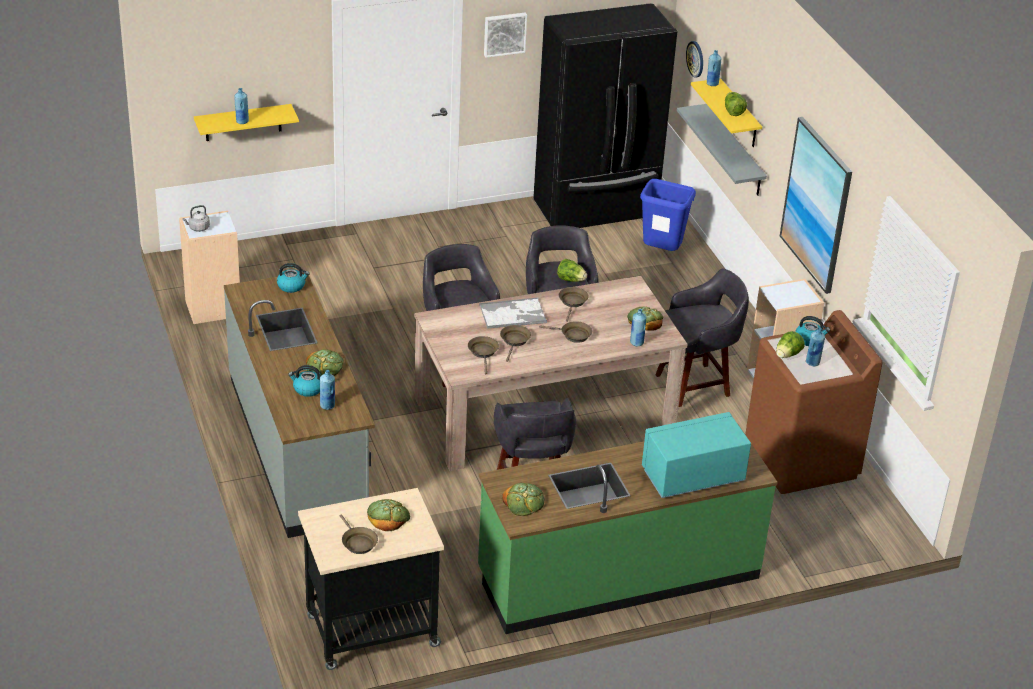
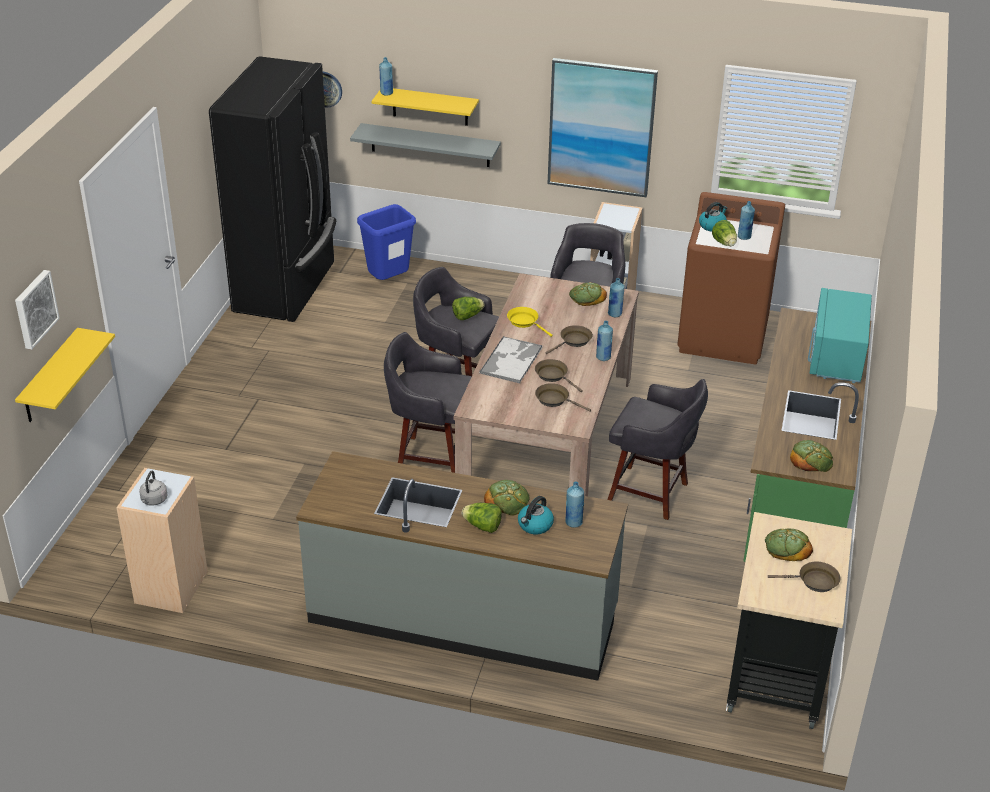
camera: 55 degrees left, 0 degrees up
blue bottle [234,88,249,124] -> blue bottle moved to [596,321,613,361]
kettle [277,263,309,293] -> none
picture [484,12,527,58] -> picture moved to [15,270,60,349]
brown frying pan [559,287,589,322] -> yellow frying pan [507,307,553,337]
lettuce [725,92,747,116] -> lettuce moved to [462,503,502,533]

